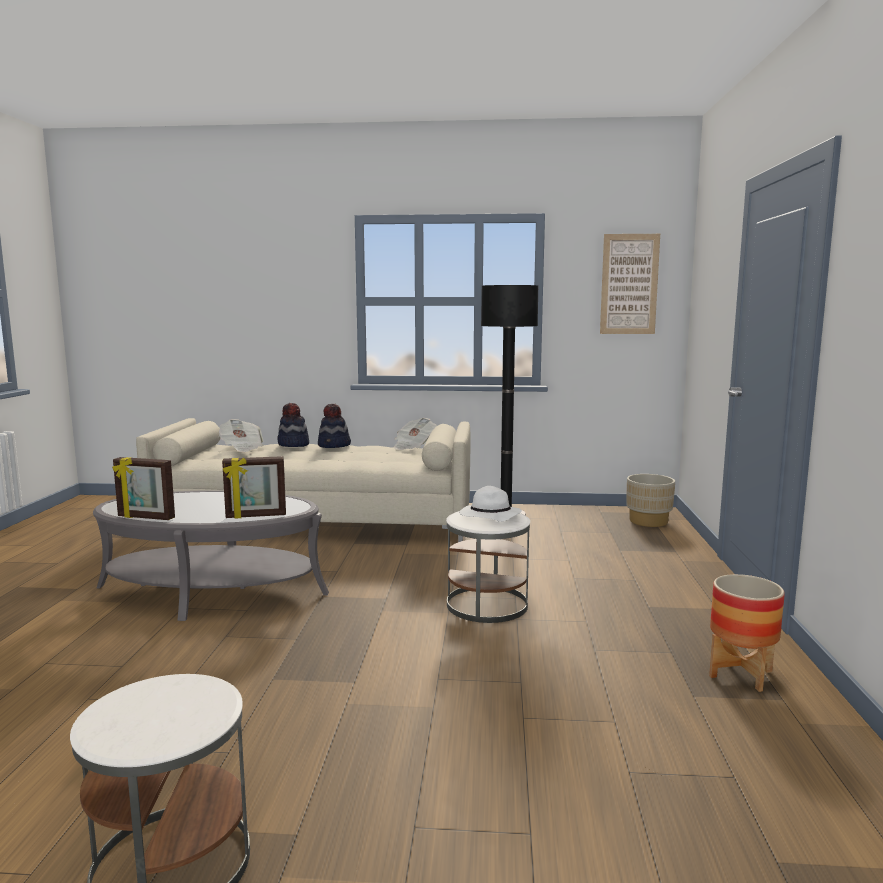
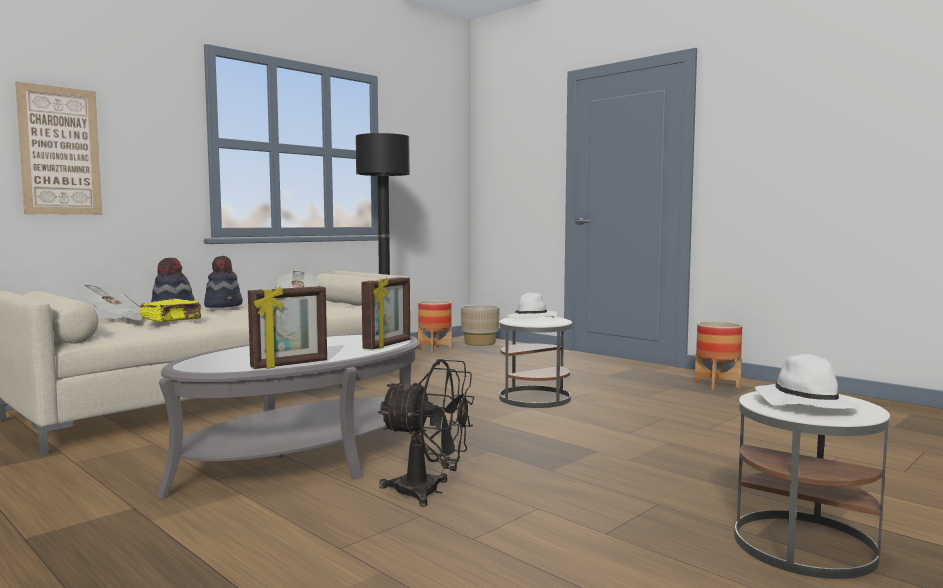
camera: 50 degrees left, 5 degrees down
picture [600,234,660,334] -> picture moved to [15,81,102,215]
none -> yellow book [140,299,202,322]
none -> black fan [378,359,475,507]
none -> planter [418,300,452,353]
none -> white hat [755,354,860,409]

